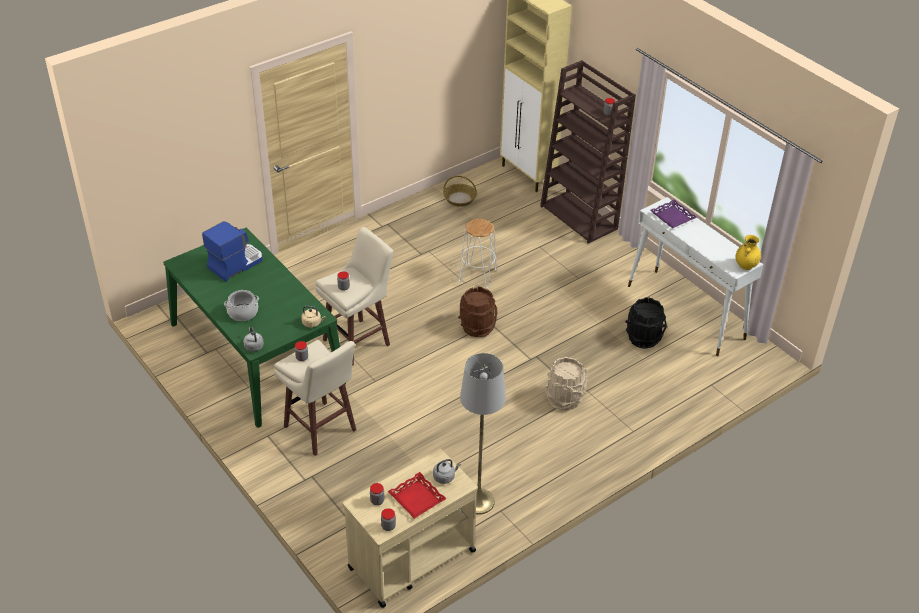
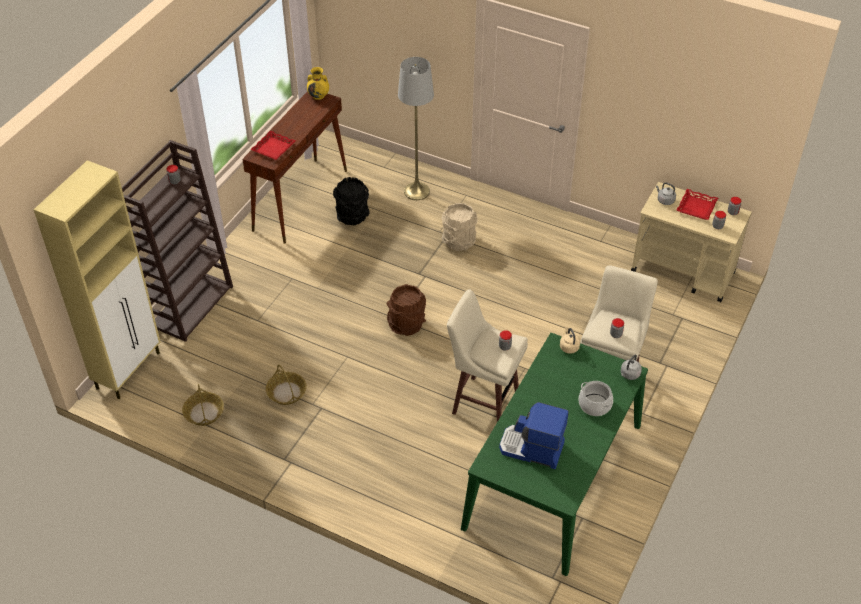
camera: 115 degrees left, 5 degrees up
white stool [459,219,497,288] -> none
grey floor lamp [460,353,506,515] -> grey floor lamp moved to [398,57,434,200]
white console table [628,197,764,356] -> brown console table [243,91,347,244]
purple tray [650,200,697,228] -> red tray [250,131,296,160]
none -> basket [266,365,306,405]

